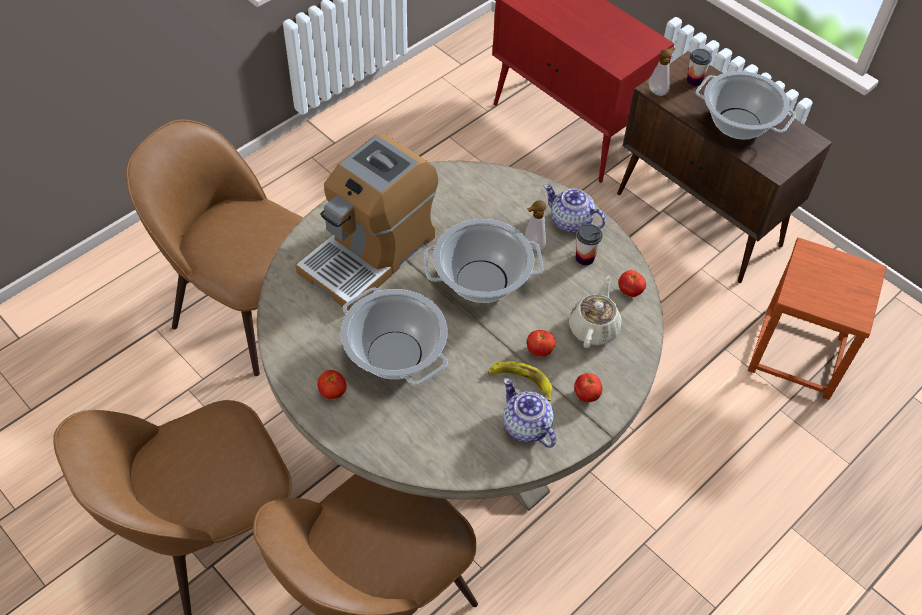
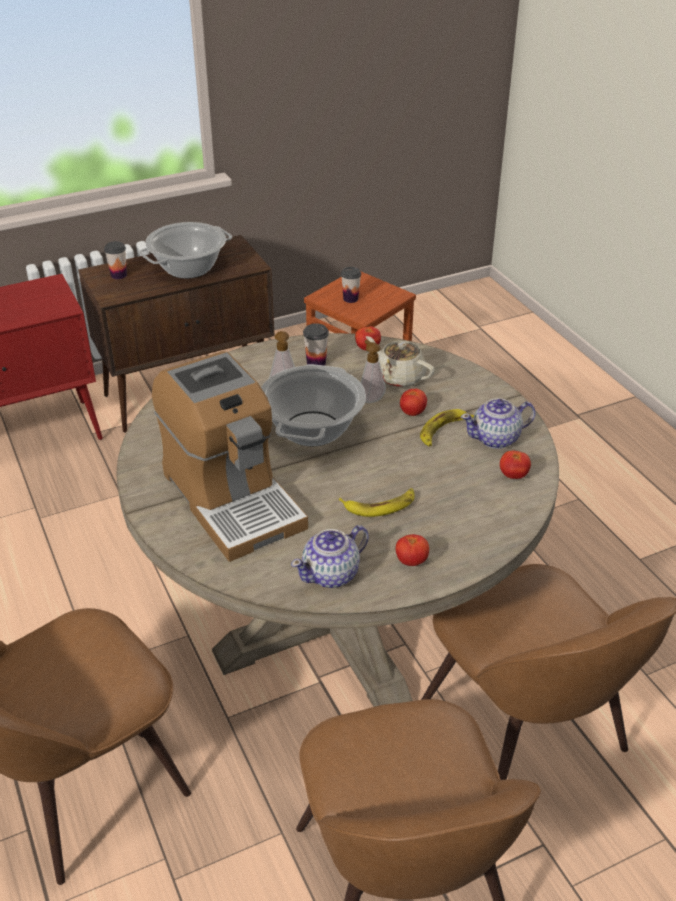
camera: 70 degrees left, 15 degrees down
cooking pot [341,287,448,385] -> banana [339,488,415,517]
teapot [544,184,606,232] -> teapot moved to [291,525,369,588]
tomato [574,373,602,402] -> tomato moved to [500,451,531,479]
soap dispenser [648,47,675,96] -> soap dispenser moved to [361,340,386,403]
none -> cup [341,267,361,303]

